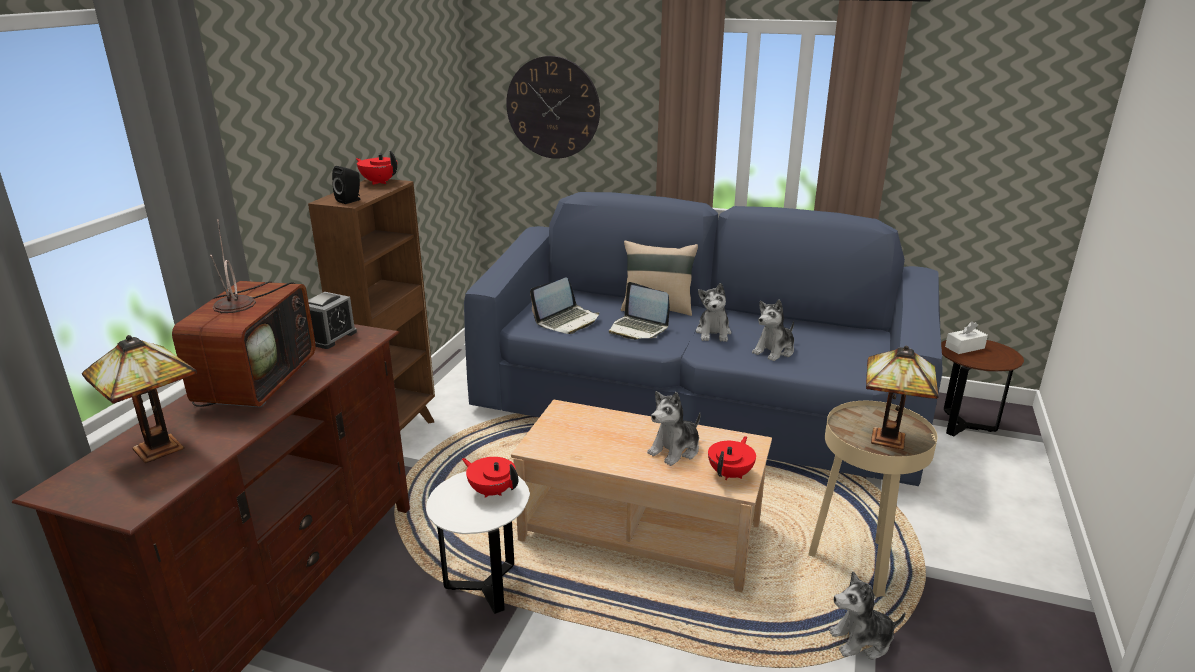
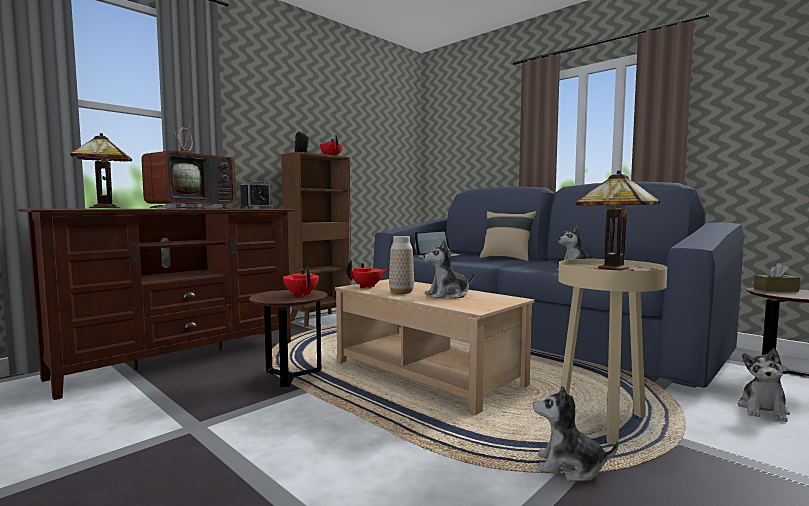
camera: 25 degrees right, 20 degrees down
white side table [426,472,530,614] -> brown side table [249,290,328,387]
wall clock [506,56,600,159] -> none
laptop [609,282,670,340] -> none
plush toy [696,283,731,342] -> plush toy moved to [738,348,790,422]
red teapot [708,436,756,480] -> red teapot moved to [346,260,388,288]
white tissue box [945,321,988,354] -> brown tissue box [753,263,800,292]
none -> vase [389,236,414,294]

